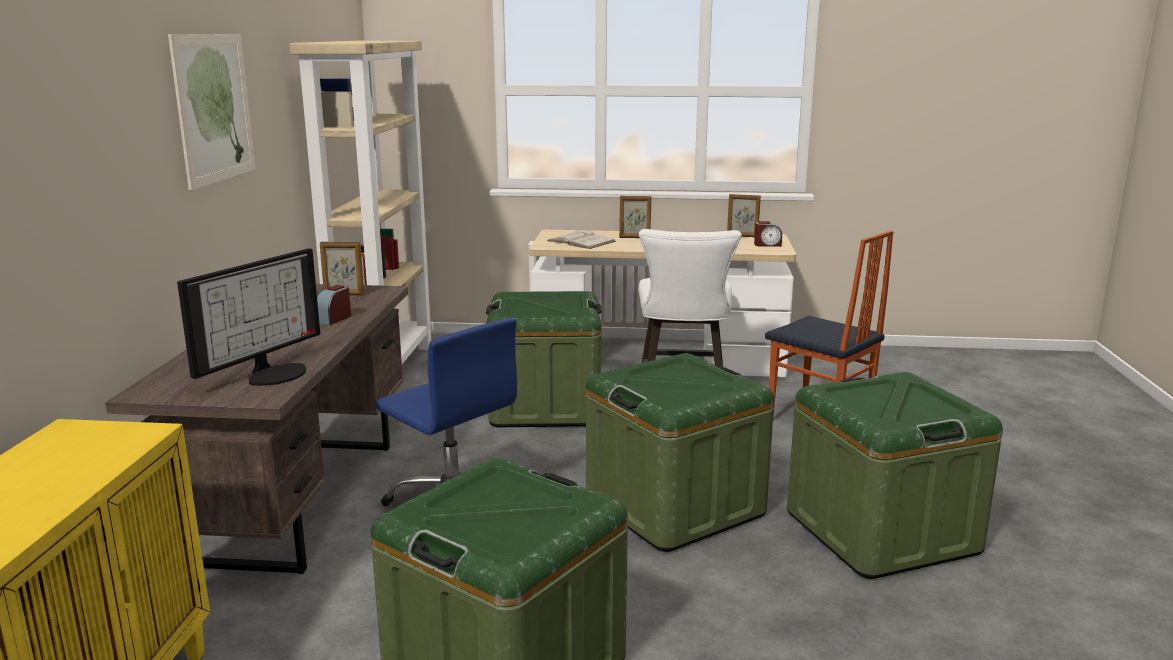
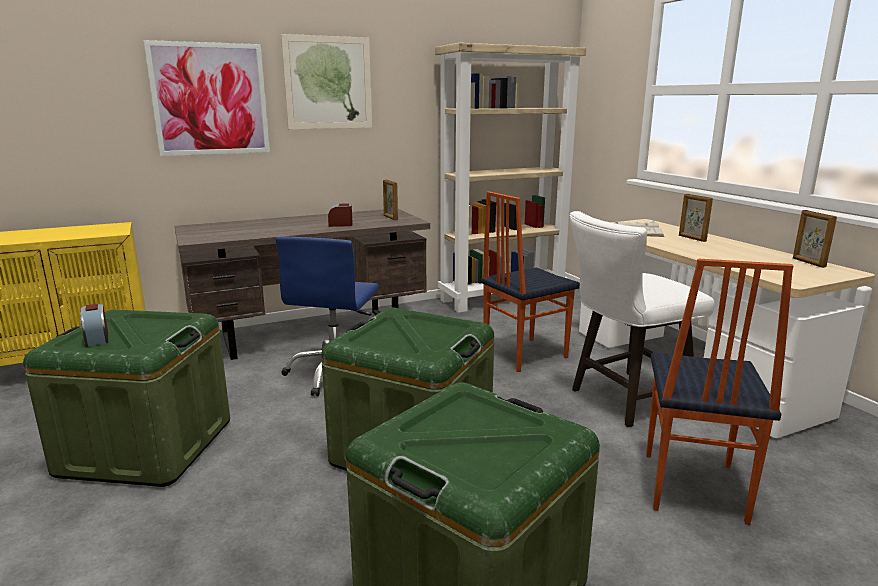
camera: 60 degrees right, 0 degrees up
monitor [177,248,320,386] -> none
green storage box [486,291,602,427] -> chair [481,191,580,372]
alarm clock [754,221,782,247] -> alarm clock moved to [80,304,108,347]
none -> picture [144,40,270,156]

